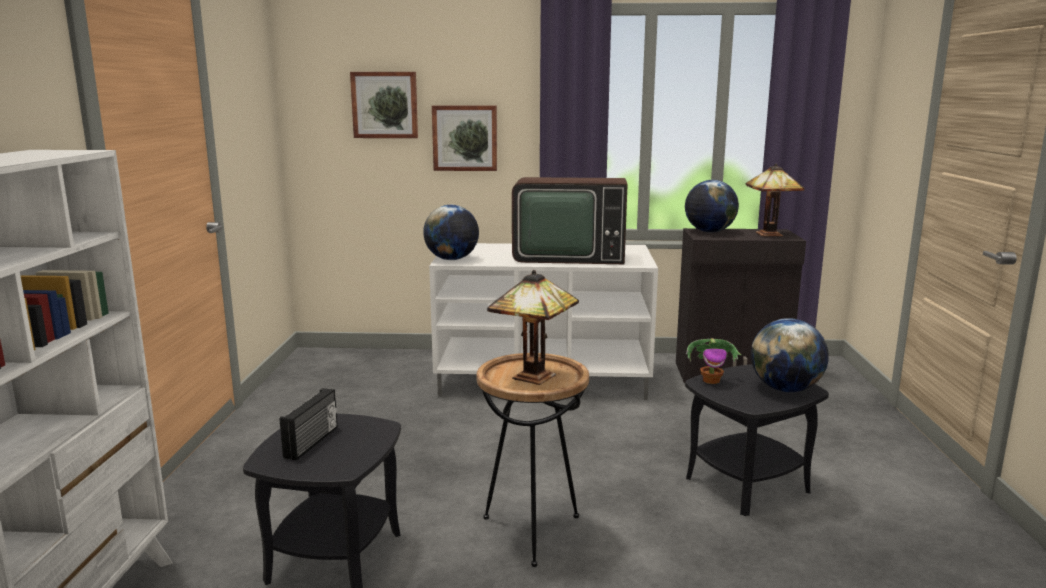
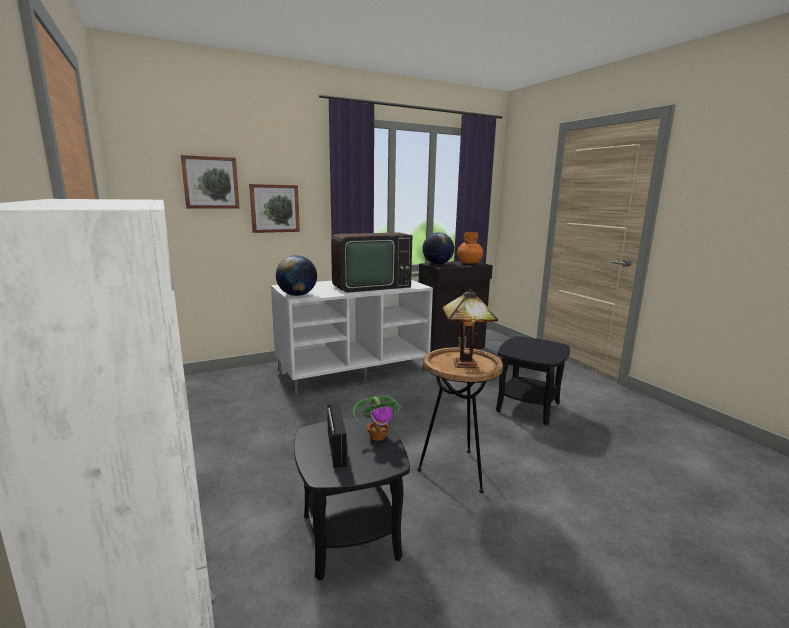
camera: 30 degrees left, 0 degrees up
potted plant [686,338,741,384] -> potted plant moved to [353,395,402,441]
table lamp [746,164,805,237] -> orange vase [457,232,483,264]
globe [751,318,829,392] -> none

